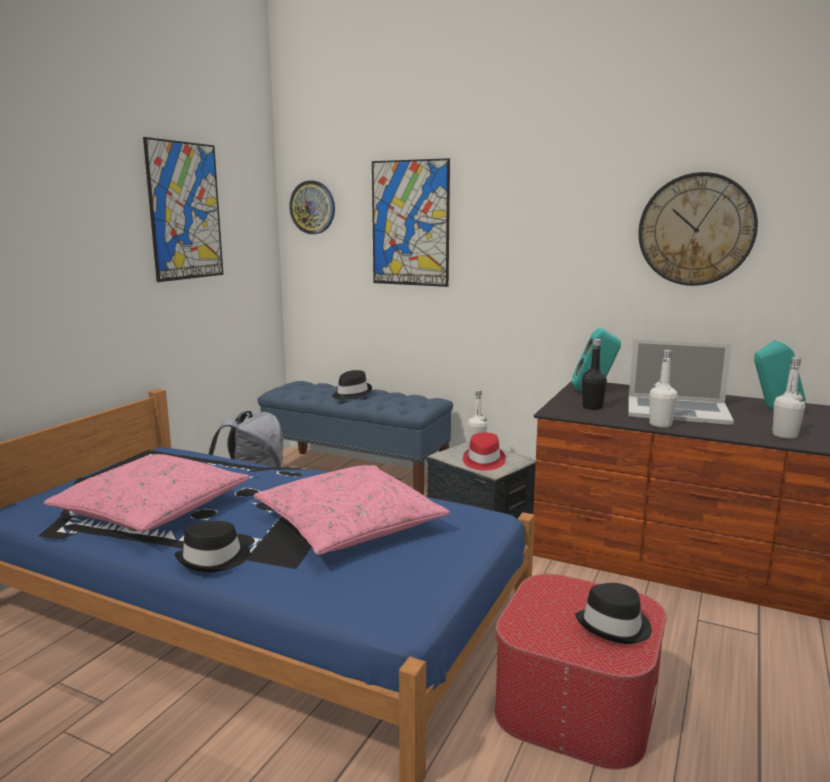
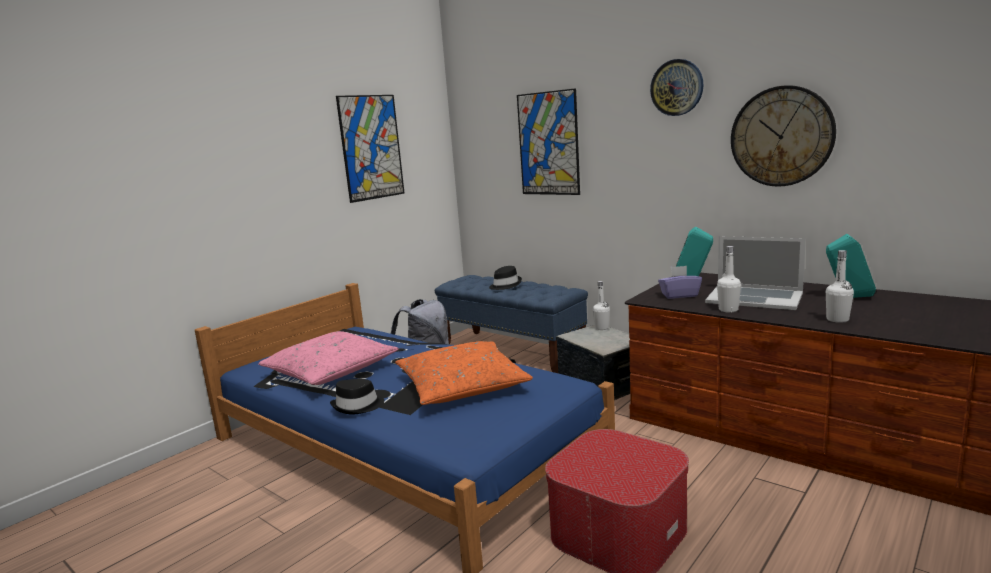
camera: 15 degrees right, 0 degrees up
pink pillow [253,465,450,555] -> orange pillow [395,341,533,405]
wall clock [289,180,335,234] -> wall clock moved to [650,59,704,116]
red hat [463,433,506,470] -> none
black hat [575,583,652,644] -> none
black bottle [582,339,607,410] -> purple tissue box [658,266,702,299]

